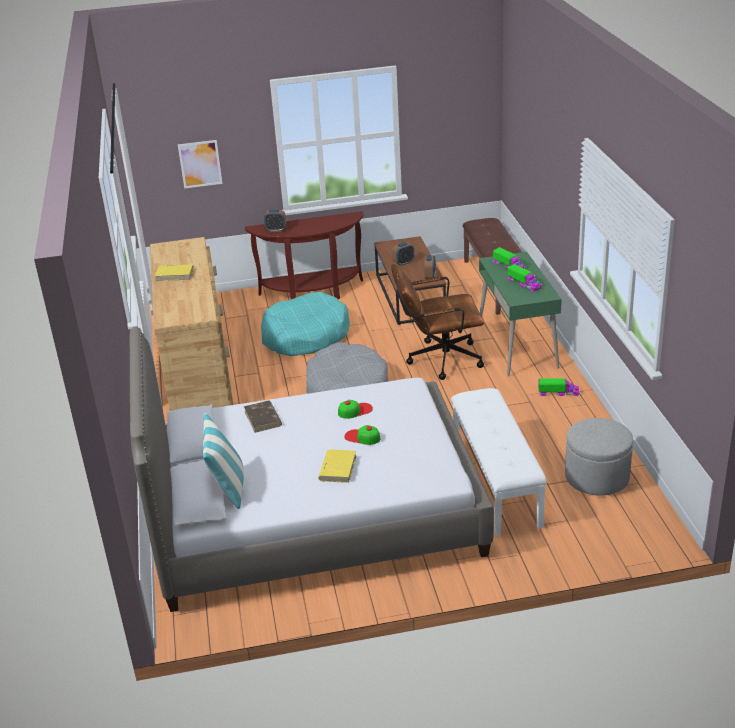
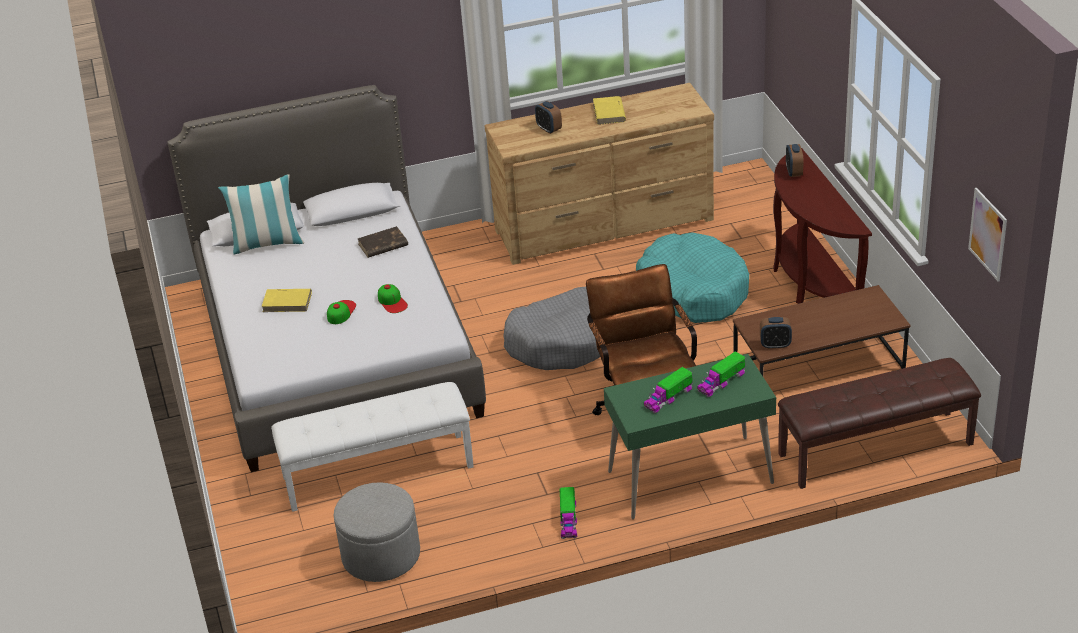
camera: 85 degrees right, 5 degrees up
picture [178,140,222,189] -> picture moved to [968,188,1007,282]
alarm clock [392,242,414,266] -> alarm clock moved to [535,101,562,134]

